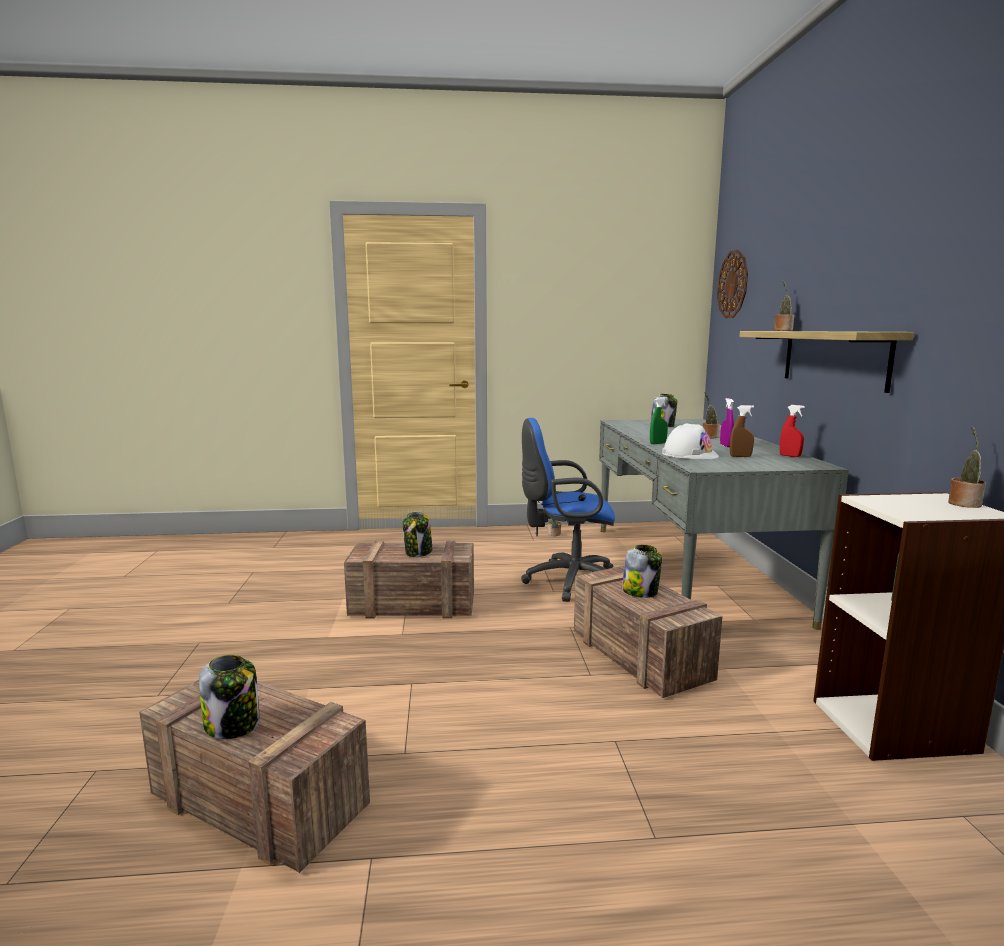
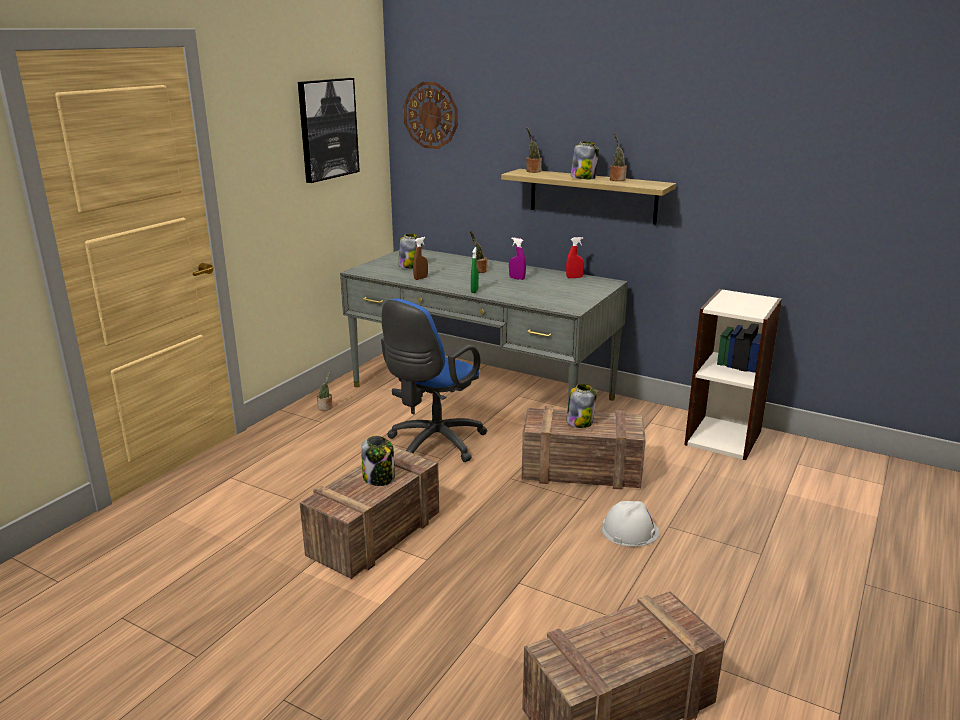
camera: 55 degrees left, 10 degrees up
jar [199,655,260,739] -> jar moved to [571,141,599,179]
white hard hat [662,423,719,460] -> white hard hat moved to [602,501,660,547]
brown spray bottle [730,405,754,457] -> brown spray bottle moved to [413,237,428,280]
potted plant [948,426,986,508] -> potted plant moved to [610,133,627,181]
none -> picture [298,78,360,183]

